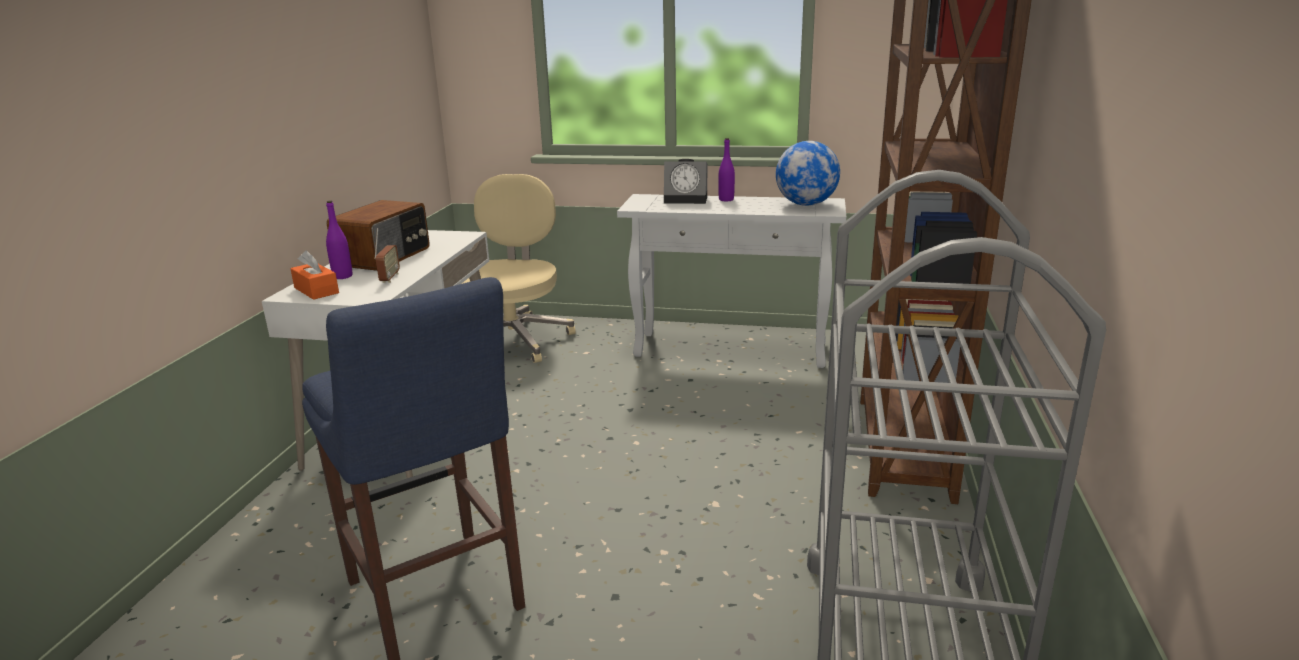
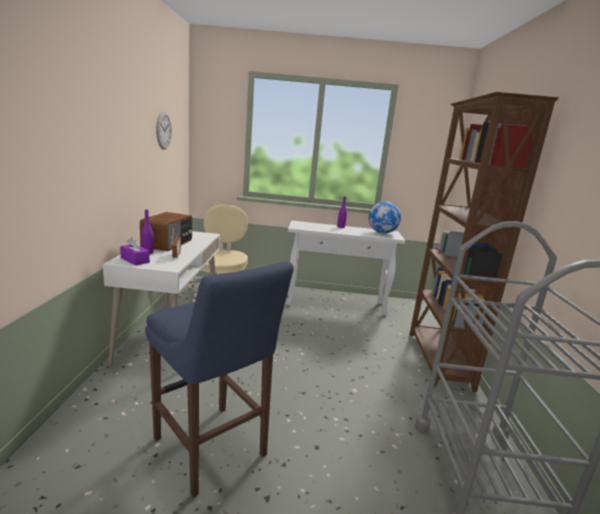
camera: 10 degrees left, 5 degrees down
orange tissue box [290,250,339,300] -> purple tissue box [120,237,150,266]
alarm clock [664,159,708,204] -> none
none -> wall clock [156,112,172,150]

